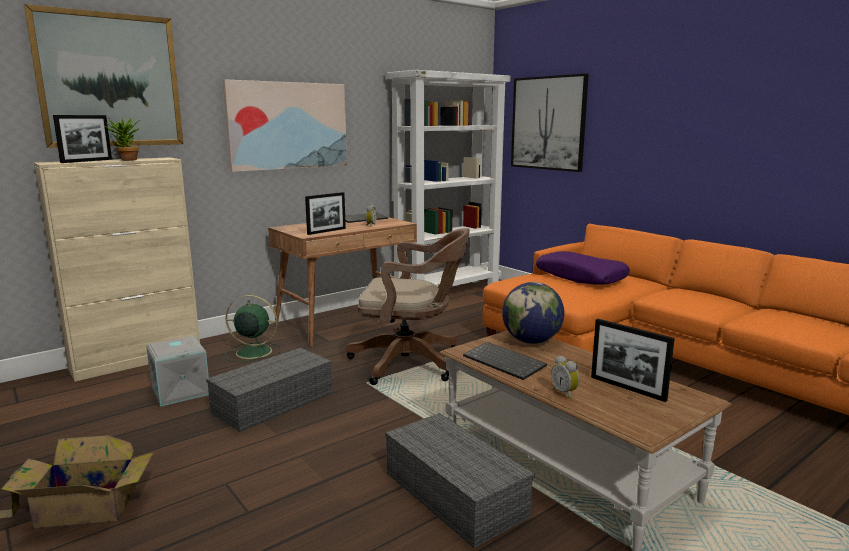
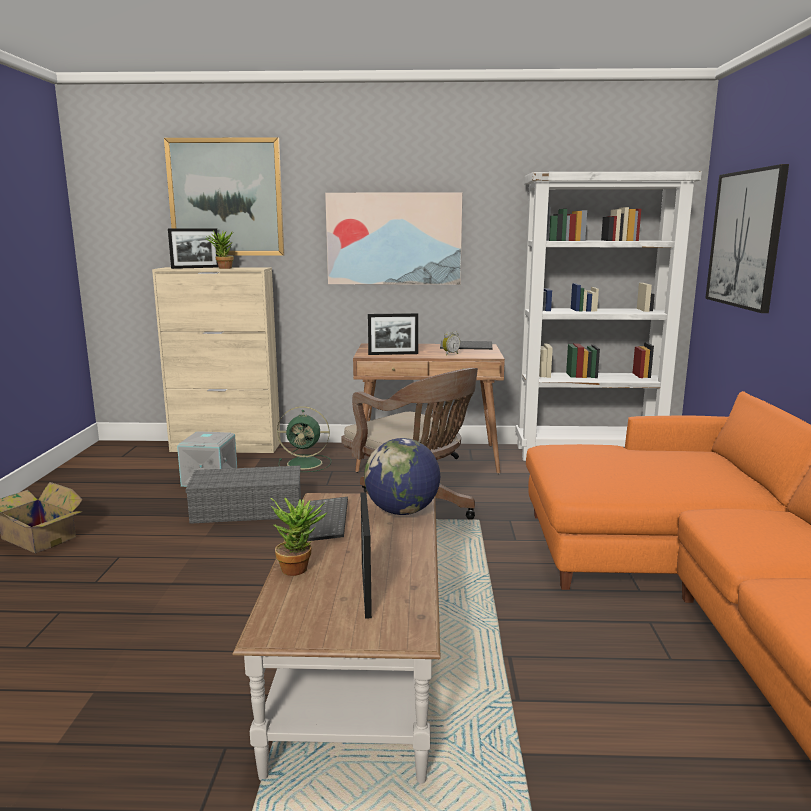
camera: 40 degrees right, 0 degrees up
green fan [225,295,281,362] -> green fan turned 135 degrees clockwise [277,406,331,472]
grey storage box [385,413,534,548] -> none
purple pillow [536,251,630,285] -> none
alarm clock [551,355,579,399] -> potted plant [271,498,327,576]

